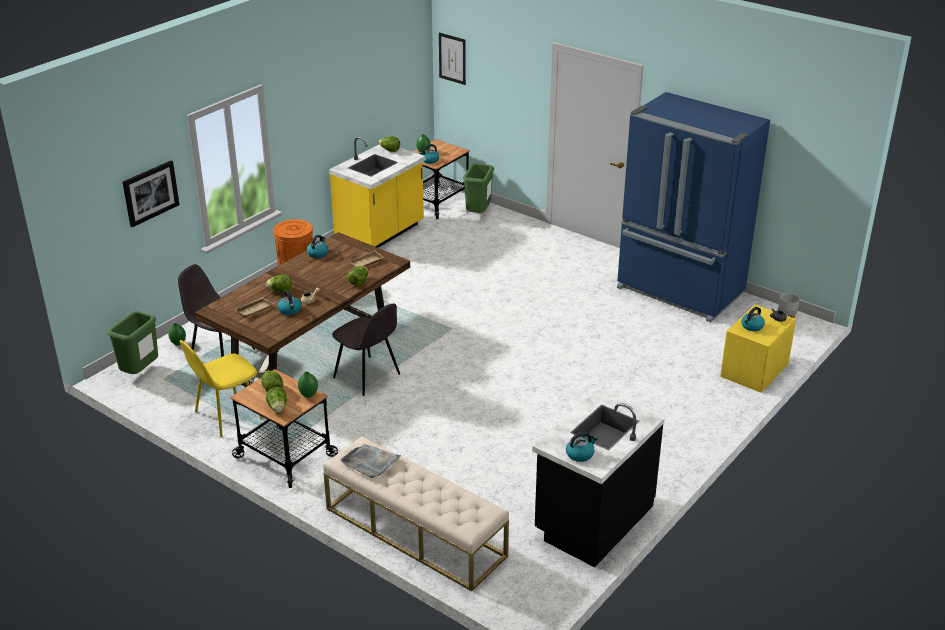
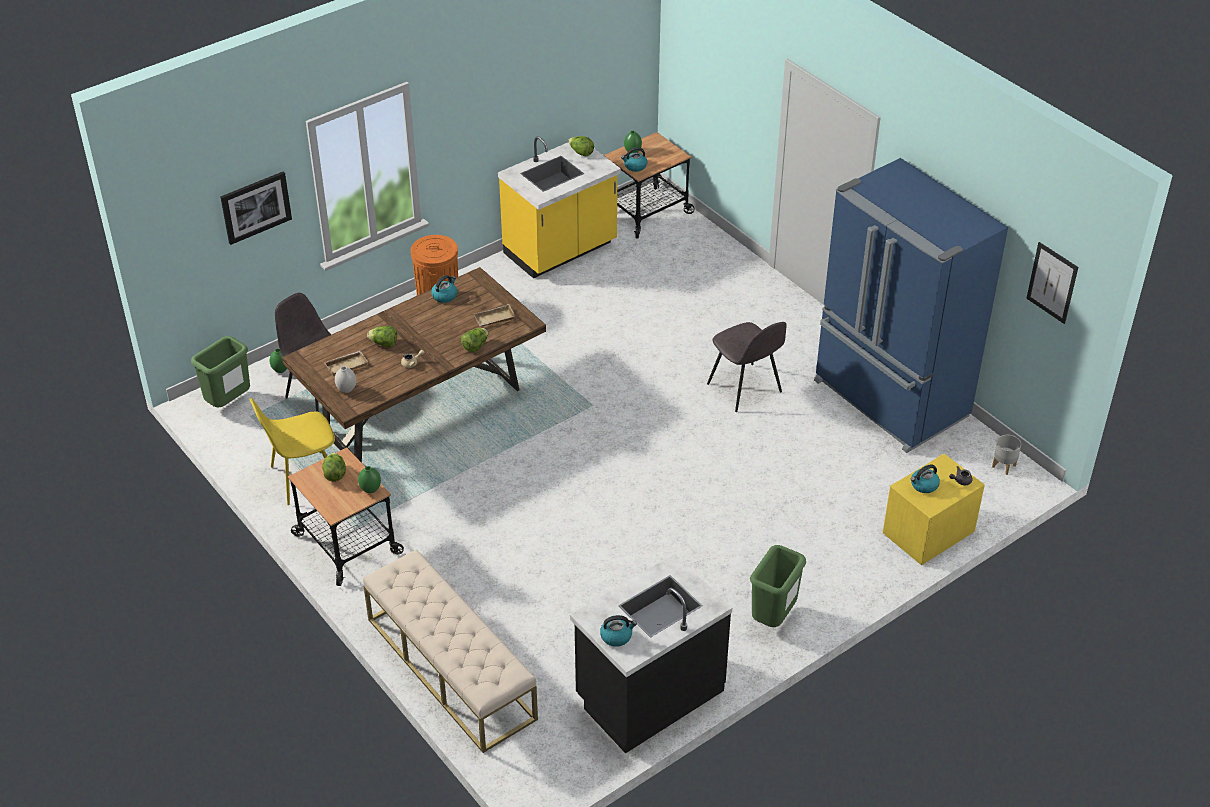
camera: 15 degrees right, 10 degrees up
lettuce [266,387,287,412] -> none
kettle [278,290,301,315] -> none
grey chair [332,303,400,396] -> grey chair moved to [707,322,787,412]
grey tray [341,444,402,478] -> none
picture [439,33,466,85] -> picture moved to [1026,242,1078,324]
green trash can [463,163,494,213] -> green trash can moved to [750,545,806,627]
none -> white vase [335,366,356,393]

